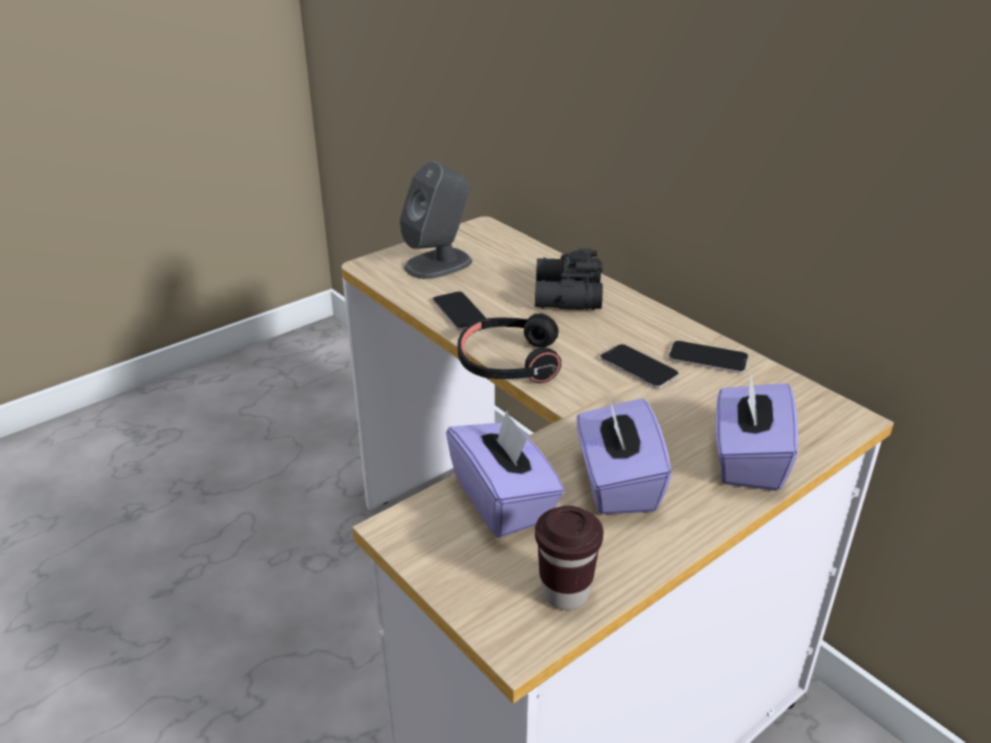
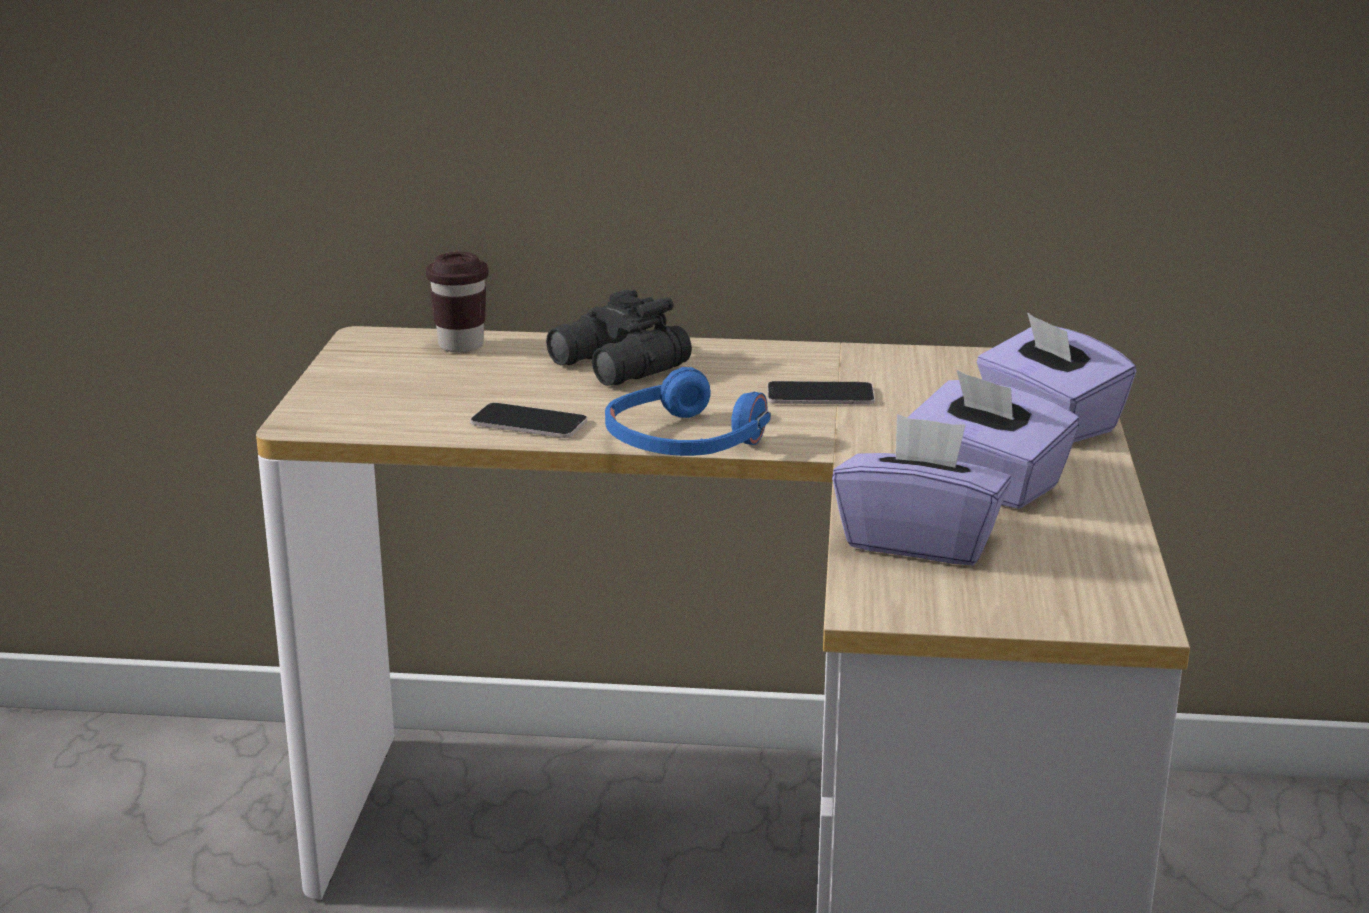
camera: 45 degrees left, 10 degrees down
grey speaker [400,161,472,279] -> none
black headphones [458,314,561,383] -> blue headphones [605,367,771,456]
brown cup [535,506,604,610] -> brown cup moved to [426,252,489,353]
phone [668,341,749,374] -> none

